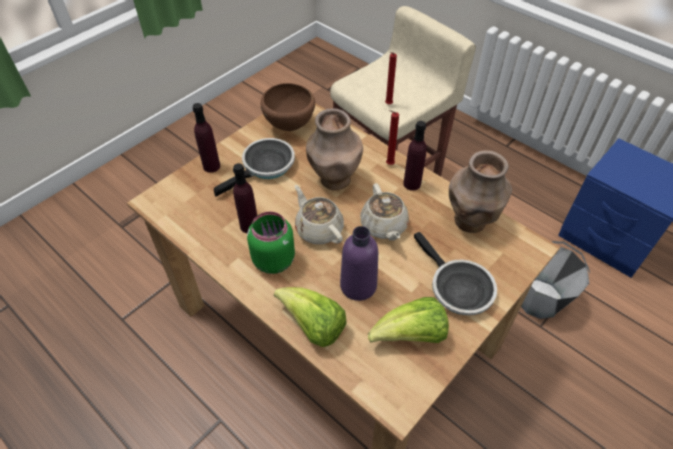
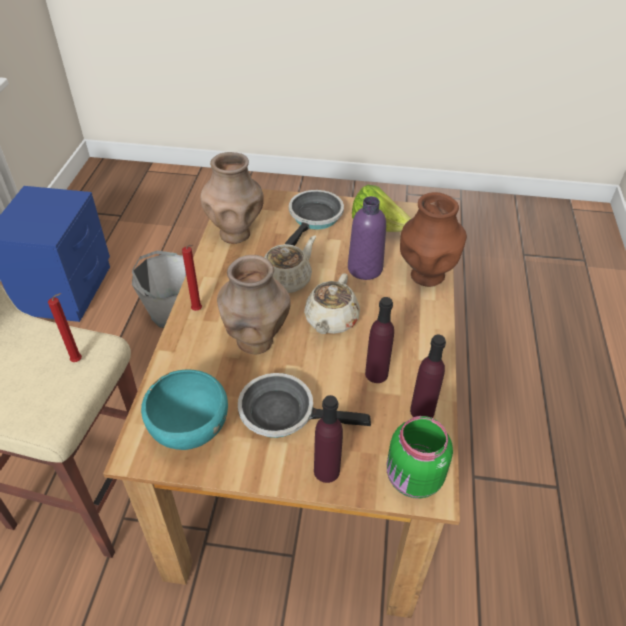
camera: 125 degrees left, 5 degrees down
green jar [247,212,295,274] -> green jar moved to [387,416,453,499]
brown bowl [261,83,315,131] -> turquoise bowl [141,370,228,450]
lettuce [274,287,346,347] -> brown vase [400,192,467,287]
purple bottle [403,121,427,191] -> purple bottle moved to [410,335,446,418]

